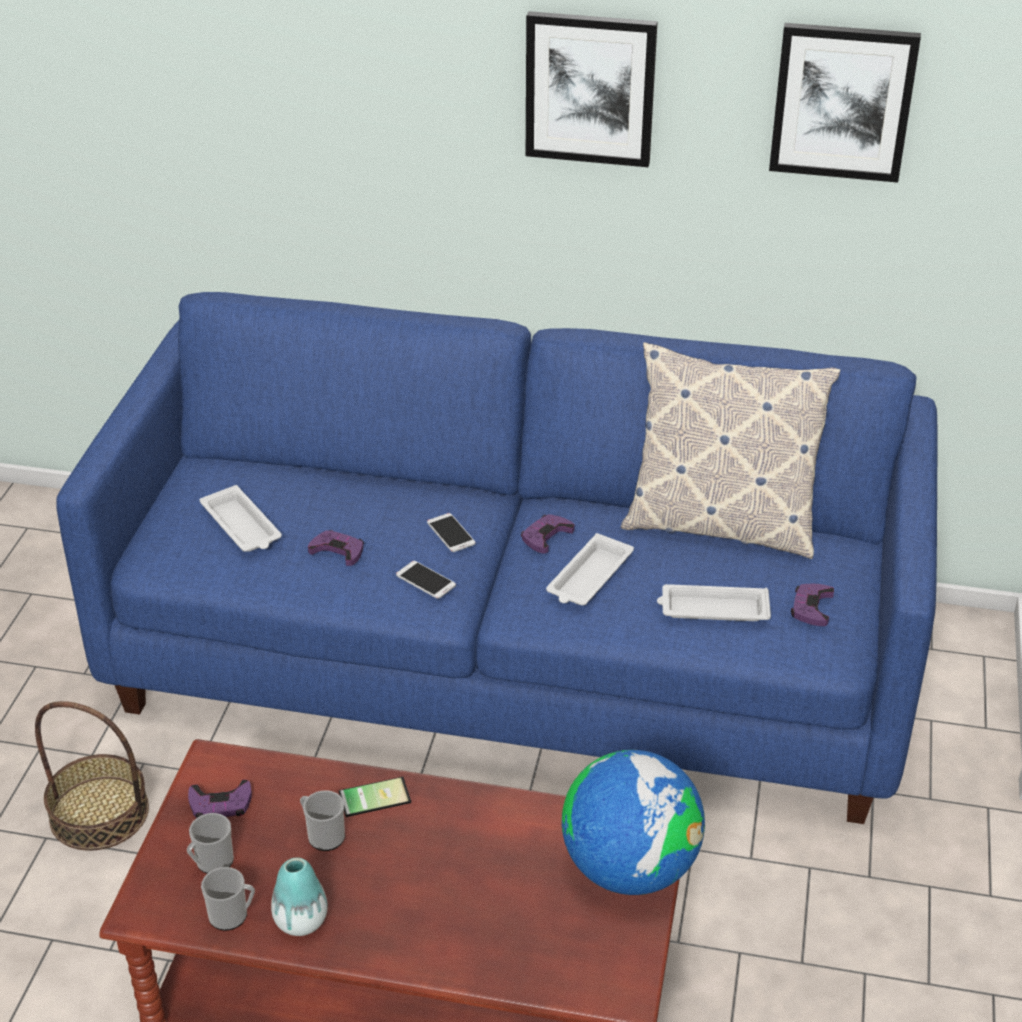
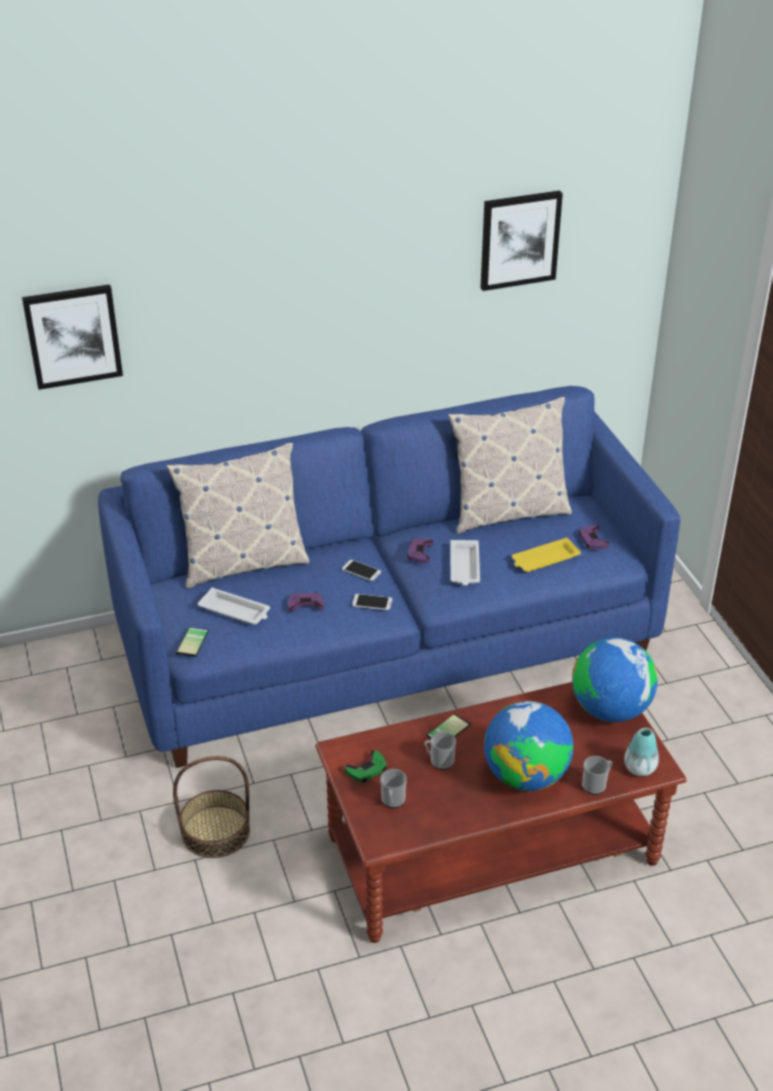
camera: 30 degrees left, 0 degrees up
purple game controller [188,779,252,818] -> green game controller [345,750,387,783]
mug [201,867,255,931] -> mug moved to [582,756,612,795]
vase [271,857,328,936] -> vase moved to [624,728,659,776]
picture [526,11,658,167] -> picture moved to [22,284,123,390]
white tray [657,584,771,621] -> yellow tray [512,537,581,572]
none -> pillow [167,443,309,588]
none -> phone [176,627,209,657]
none -> globe [484,701,574,791]

